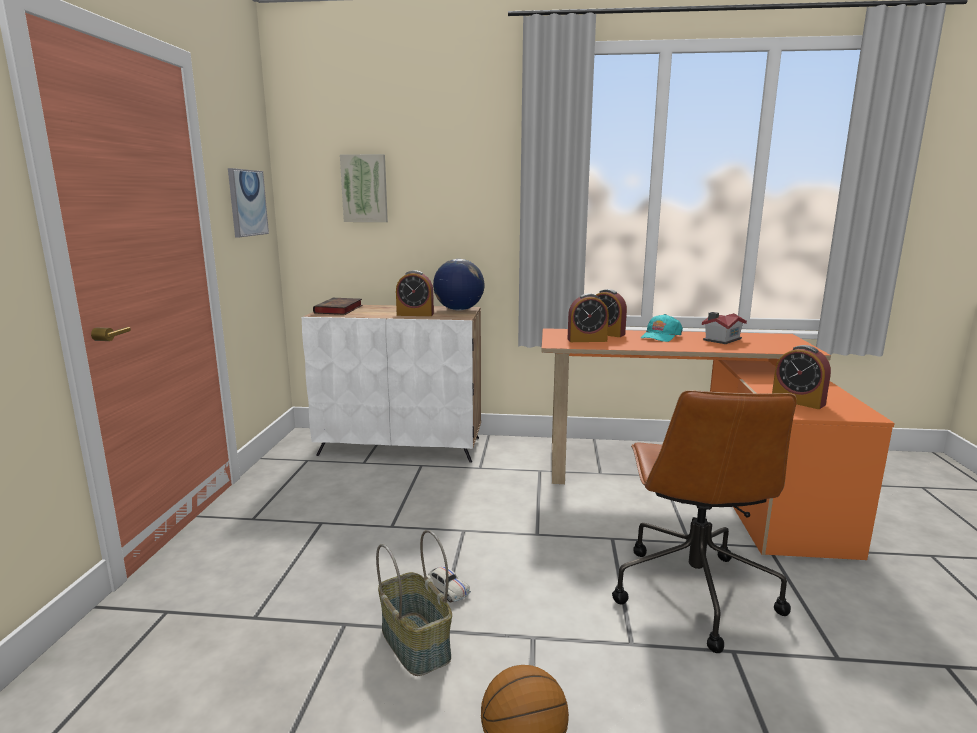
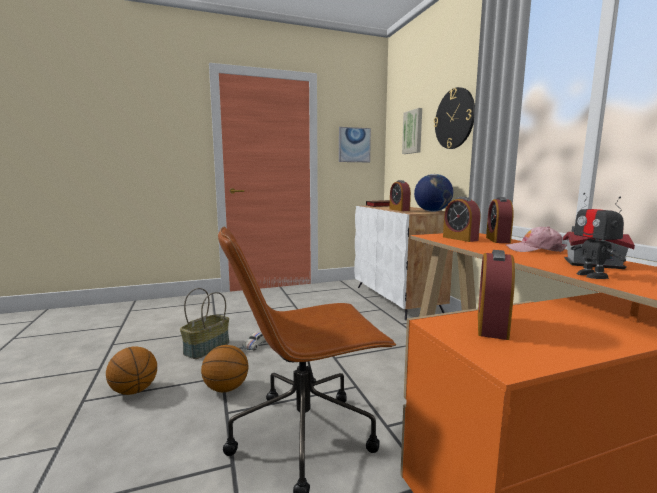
camera: 65 degrees right, 5 degrees down
turquoise cap [641,314,683,342] -> pink cap [506,226,567,252]
none -> basketball [201,345,248,392]
none -> wall clock [434,87,475,149]
none -> toy robot [571,193,626,279]

